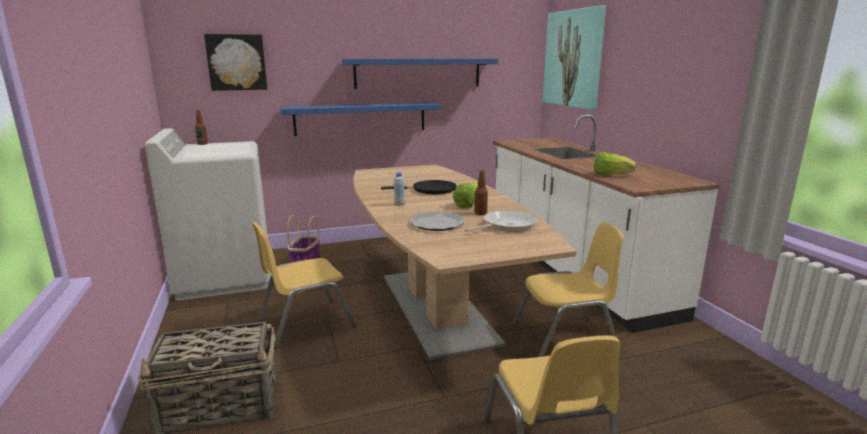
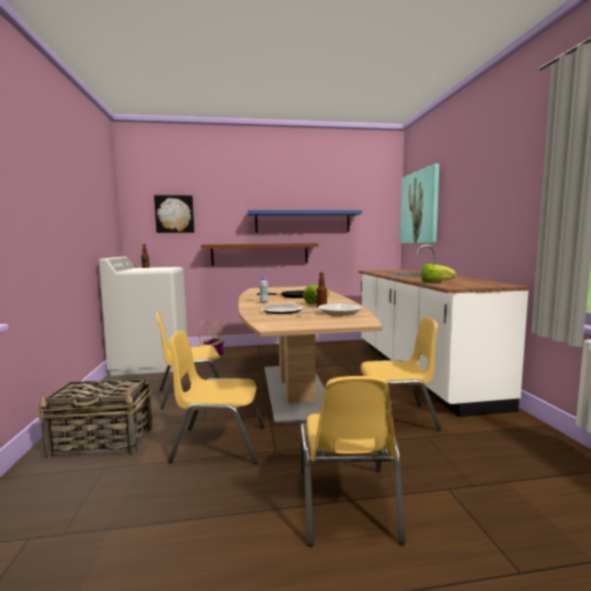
camera: 10 degrees right, 10 degrees down
blue shelf [280,102,441,136] -> brown shelf [201,243,318,266]
none -> yellow chair [168,331,265,464]

